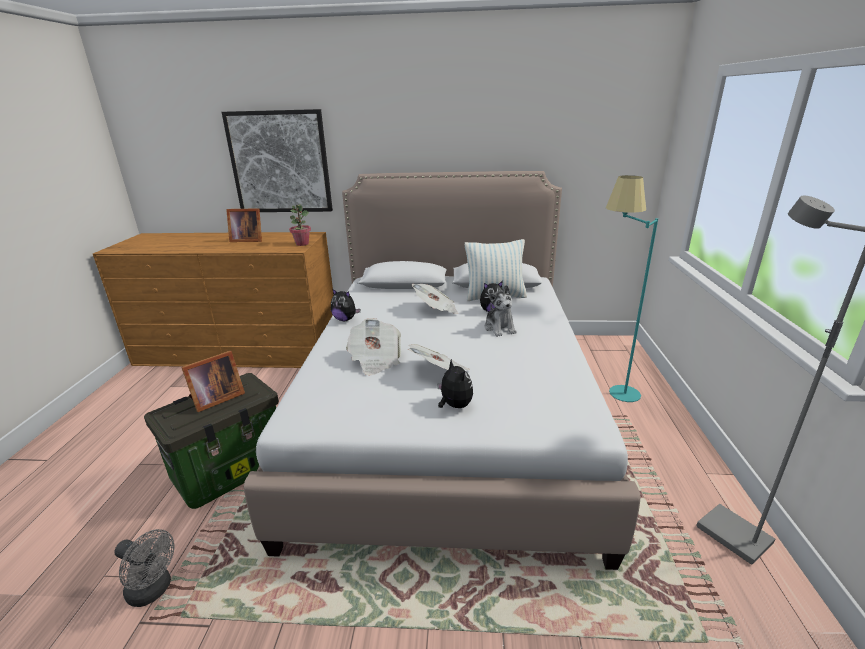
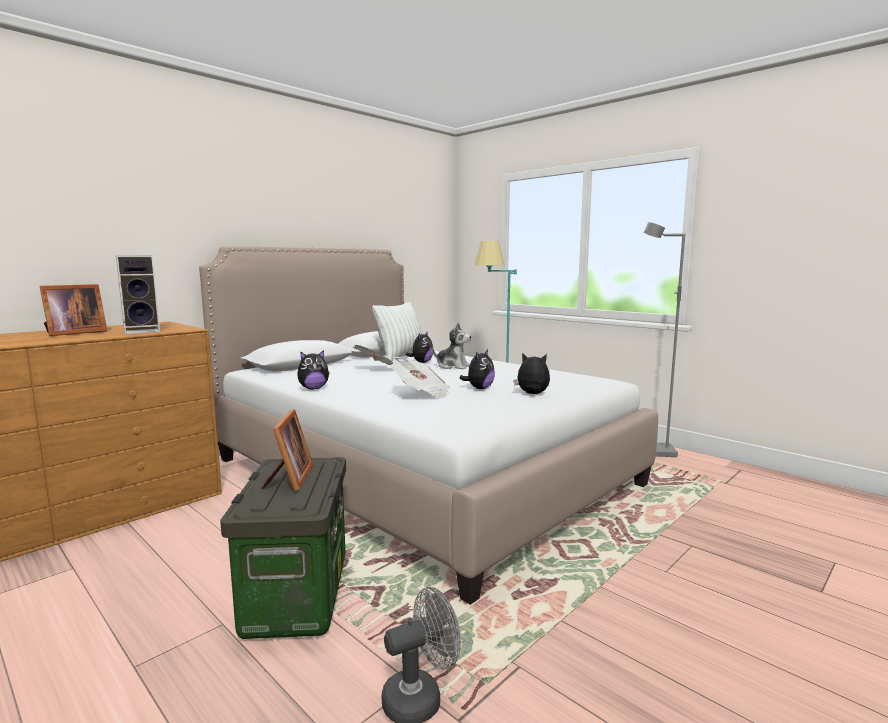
camera: 50 degrees left, 15 degrees down
picture [222,109,333,212] -> none
potted plant [289,204,311,246] -> none
newspaper [408,344,470,370] -> plush toy [460,350,495,389]
none -> speaker [116,255,160,334]

